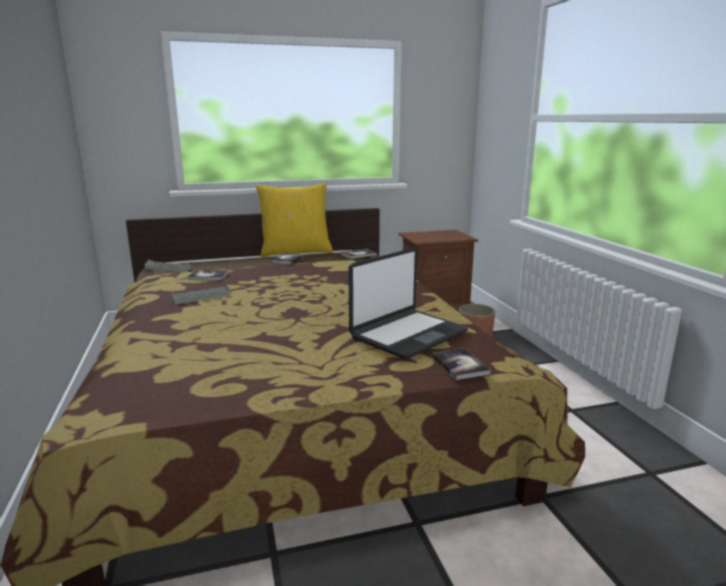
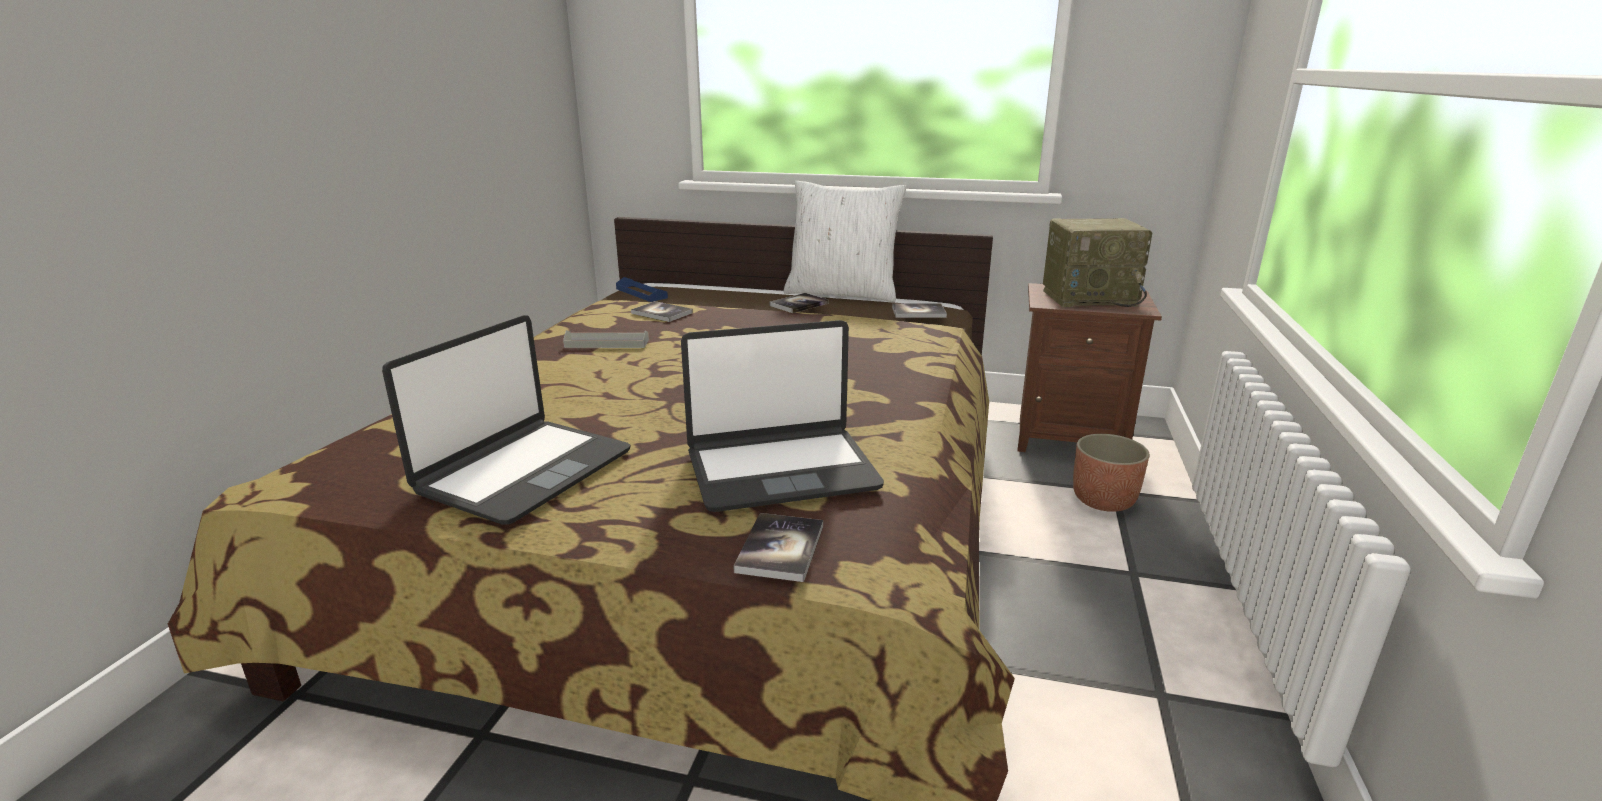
camera: 30 degrees right, 5 degrees up
grey tray [144,260,192,272] -> blue tray [616,277,668,302]
yellow pillow [256,183,333,257] -> white pillow [783,181,906,302]
none -> laptop [382,315,631,525]
none -> radio [1043,218,1153,307]

